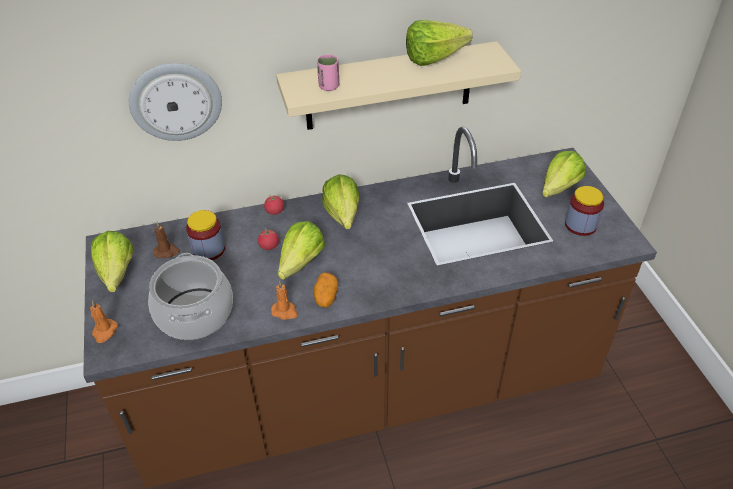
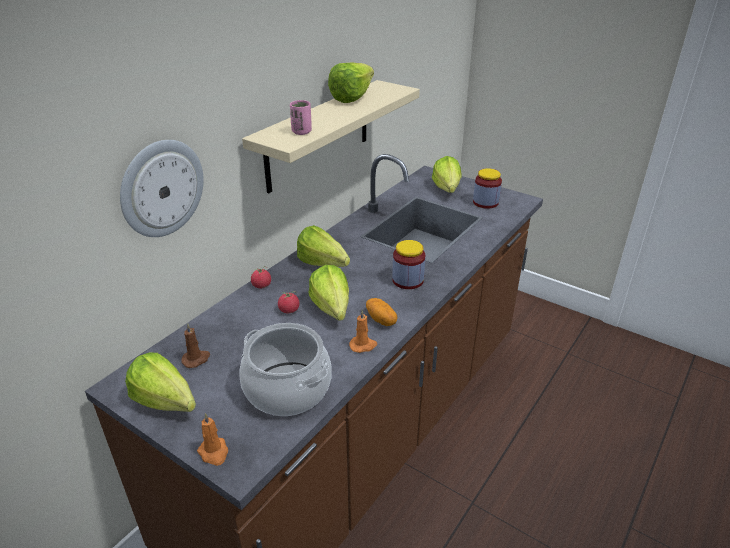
camera: 40 degrees left, 10 degrees down
jar [186,210,225,260] -> jar moved to [392,240,425,289]

